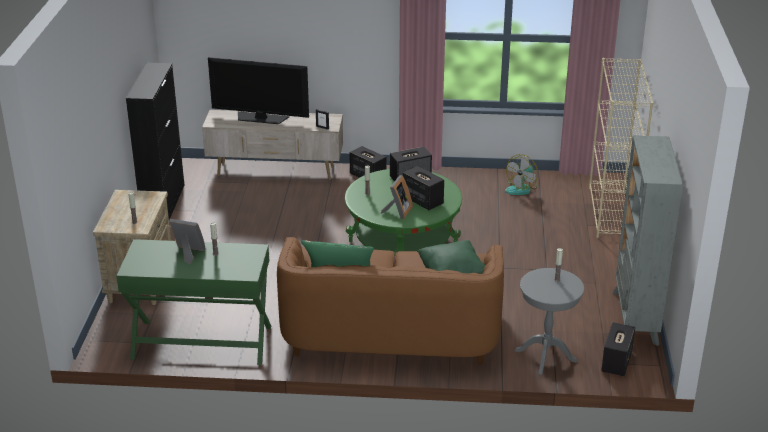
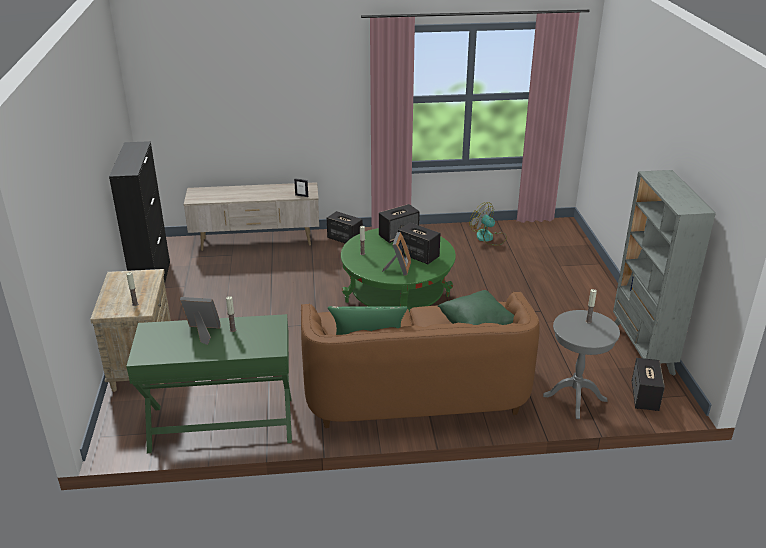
camera: 10 degrees left, 0 degrees up
television [208,57,309,124] -> none
fan [505,154,538,195] -> fan turned 105 degrees clockwise [469,202,507,246]
beige bookcase [589,58,653,238] -> none

